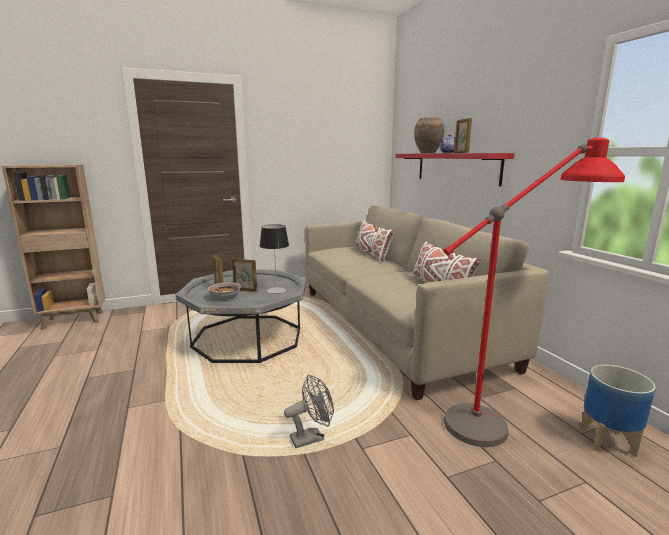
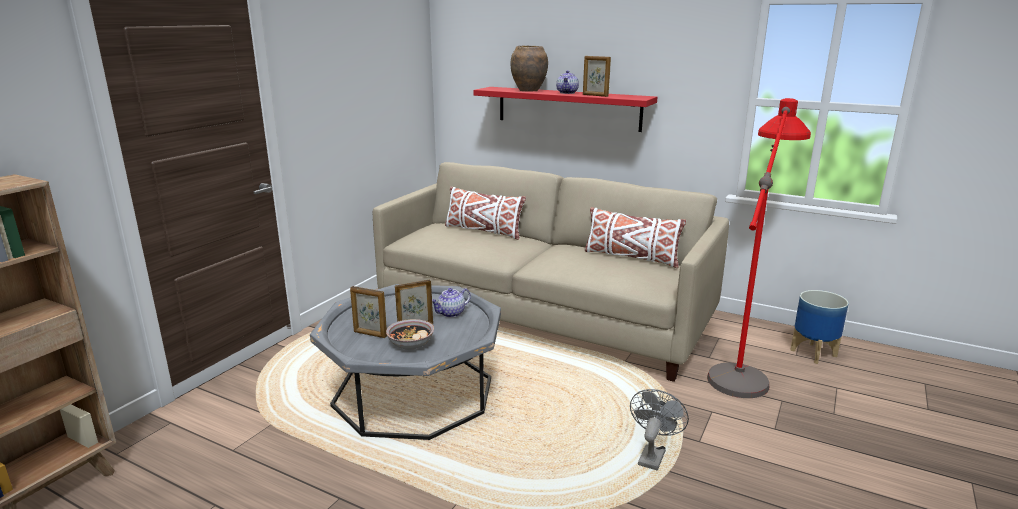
camera: 40 degrees left, 5 degrees up
table lamp [260,224,289,294] -> teapot [432,288,471,318]

